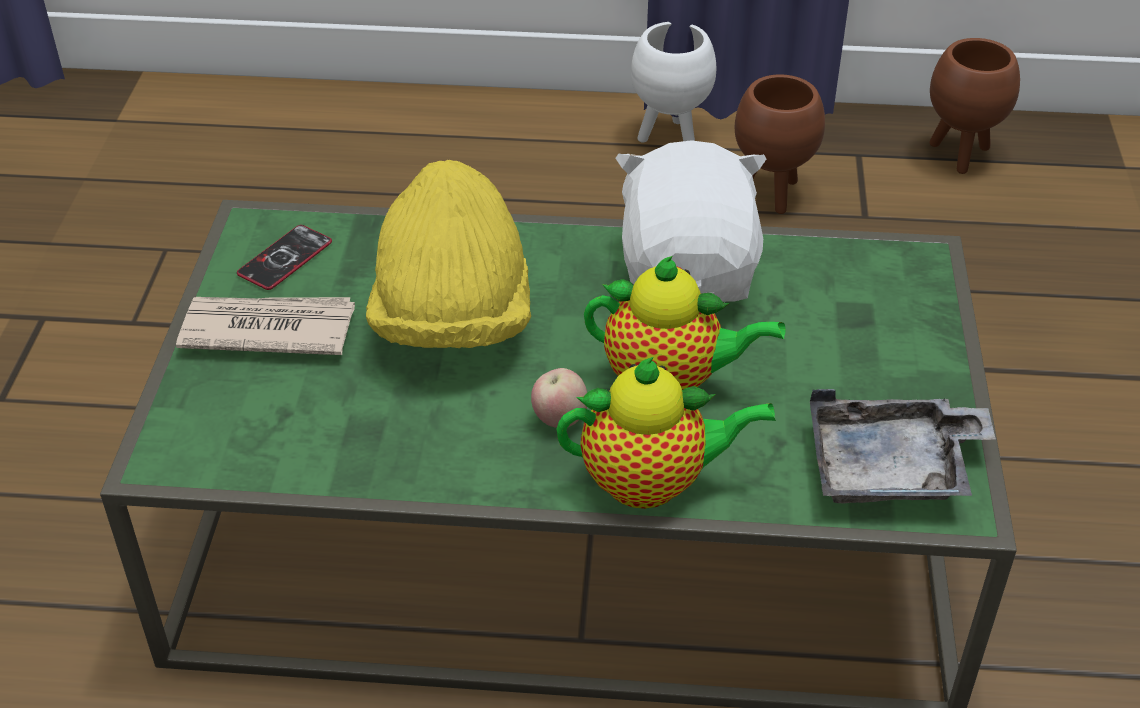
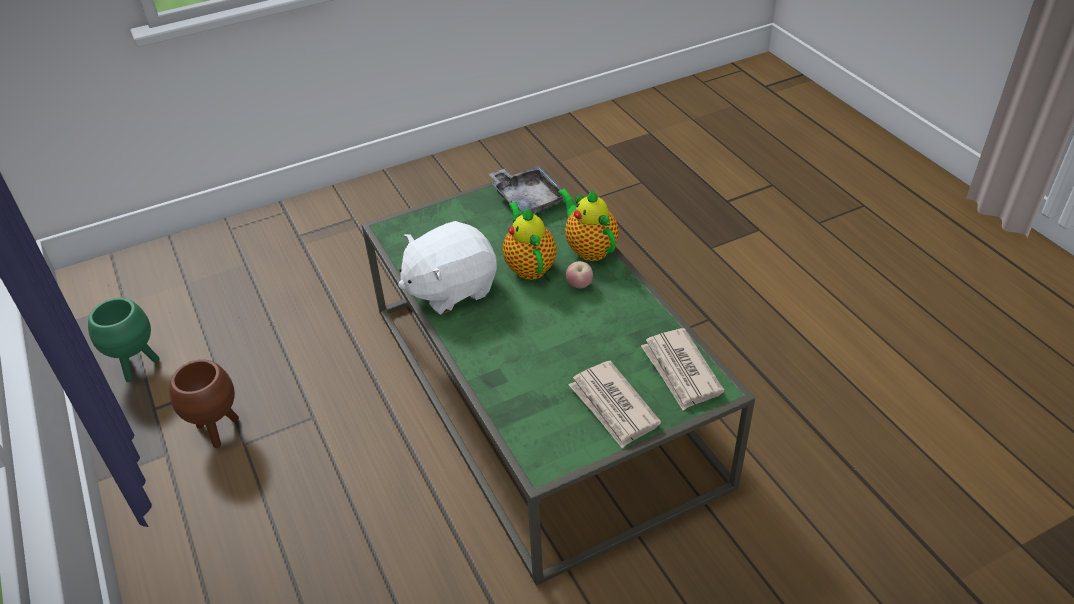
camera: 120 degrees left, 0 degrees up
phone [237,225,332,290] -> none
yellow hat [366,160,531,348] -> none
white planter [631,22,716,143] -> none
brown planter [929,38,1020,174] -> green planter [88,298,160,382]
none -> newspaper [641,328,724,410]

